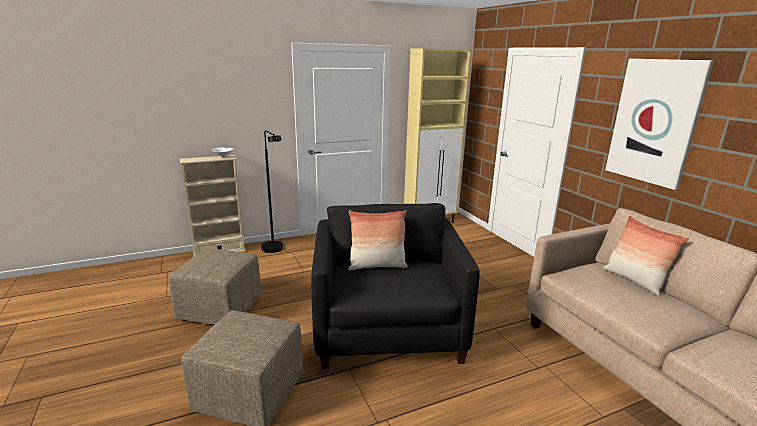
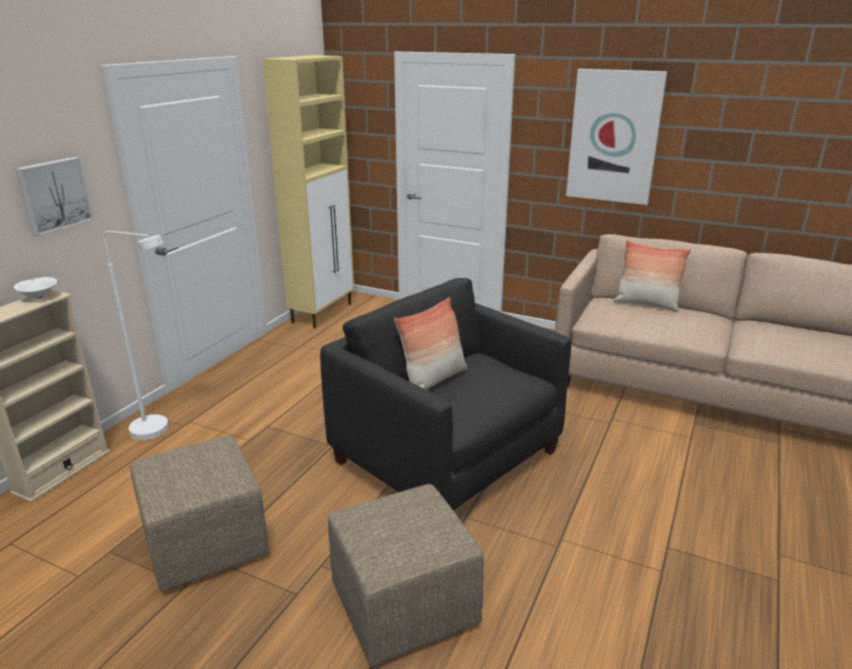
camera: 40 degrees left, 5 degrees up
black floor lamp [261,130,283,253] -> white floor lamp [103,231,169,440]
none -> picture [15,157,94,236]

